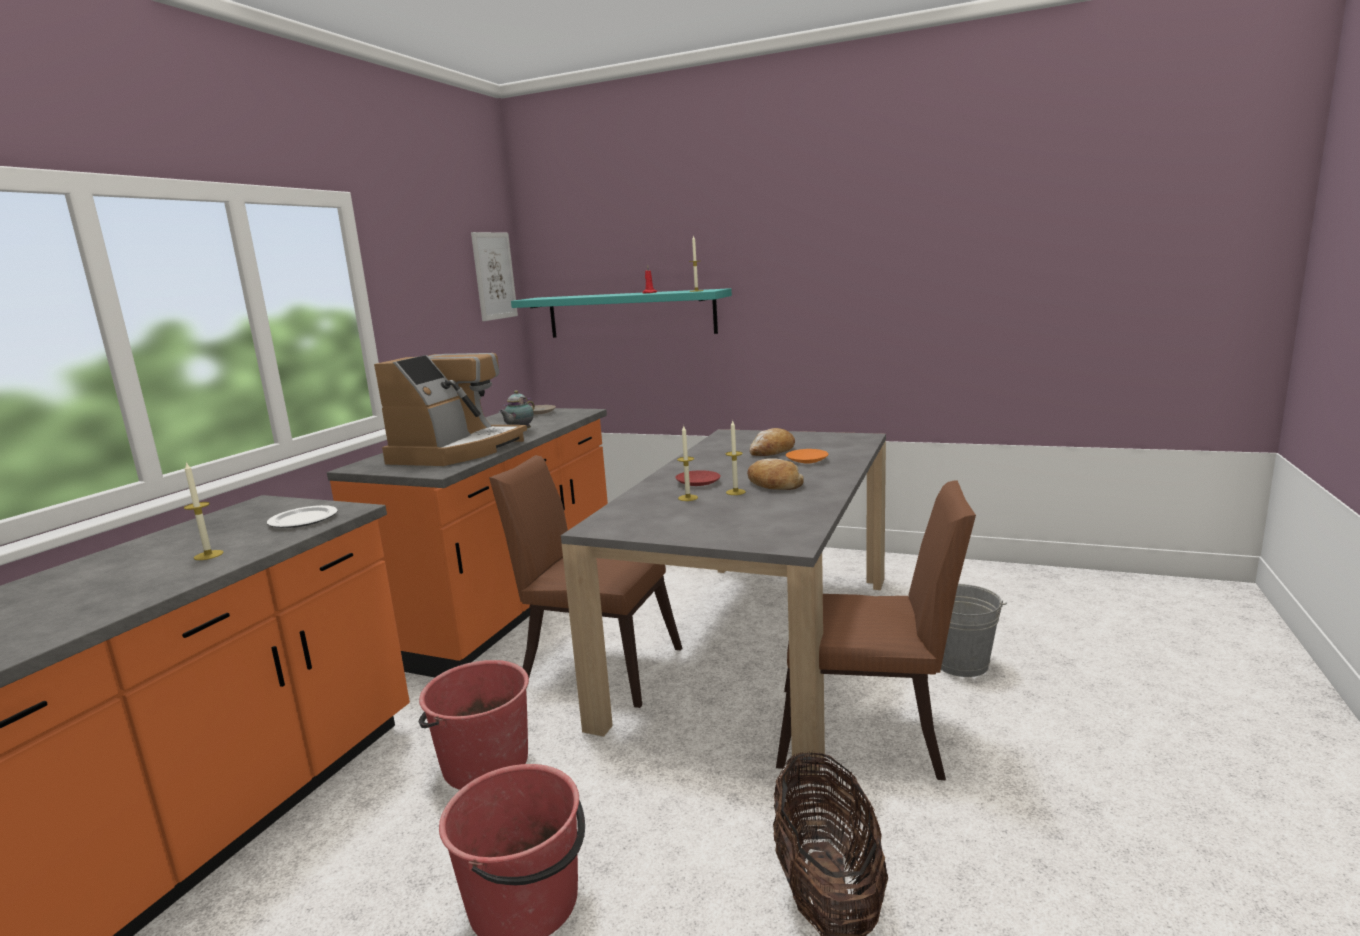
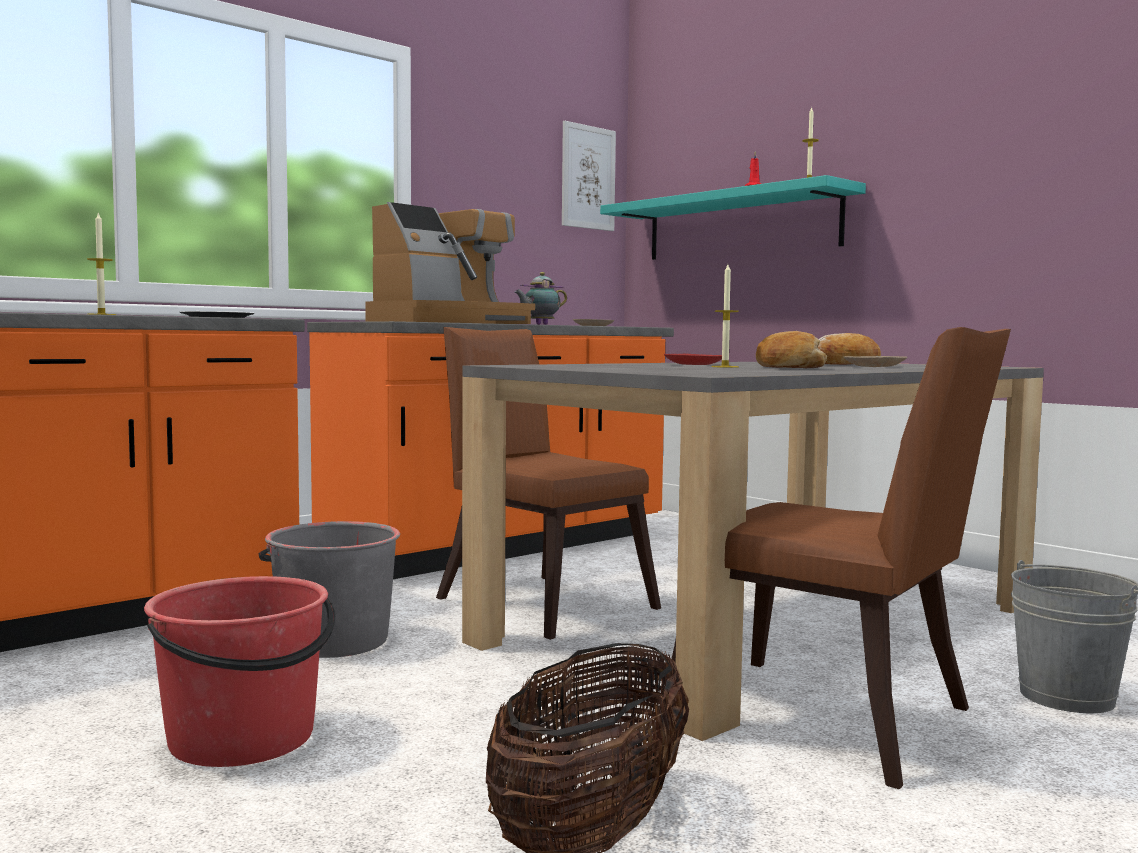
camera: 25 degrees right, 10 degrees down
red bucket [419,660,529,790] -> grey bucket [258,521,400,658]
candle [677,426,698,501] -> none
orange plate [786,449,828,464] -> beige plate [844,356,907,367]

